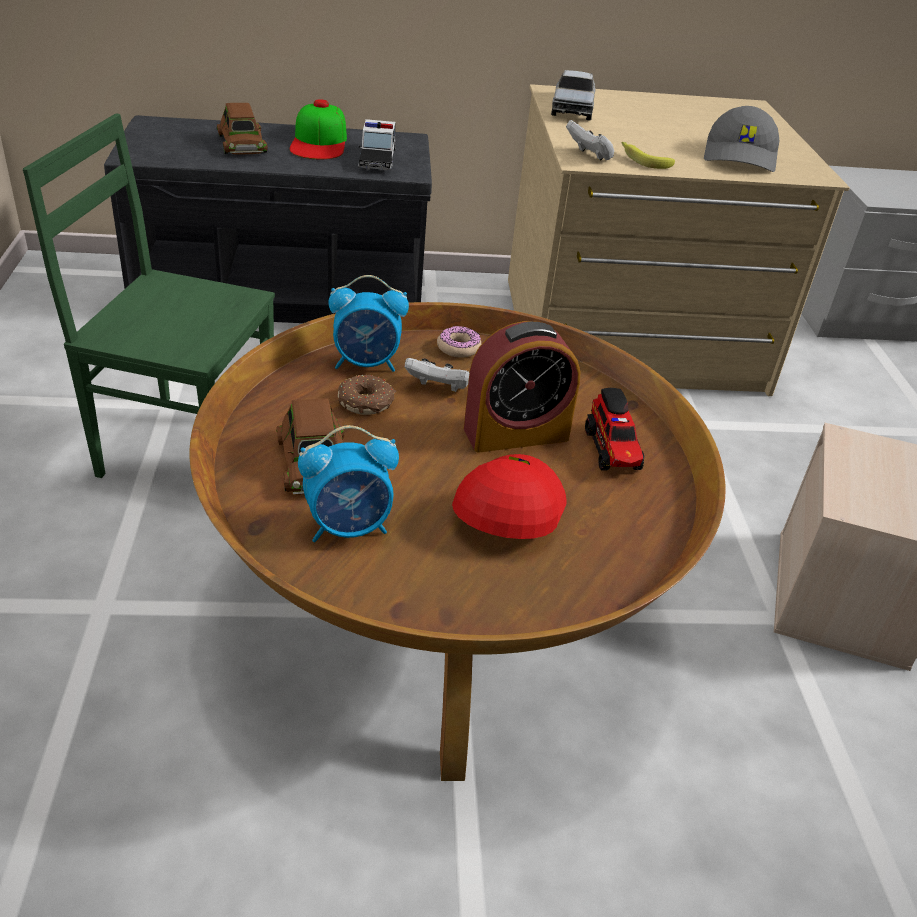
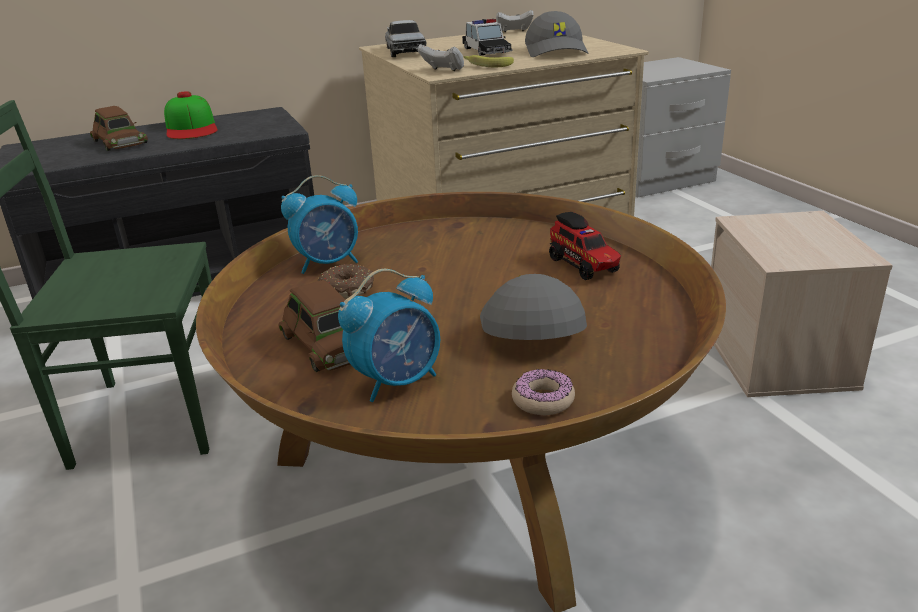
camera: 15 degrees left, 10 degrees down
toy car [358,119,396,171] -> toy car moved to [462,19,512,56]
white game controller [405,358,469,392] -> white game controller moved to [496,10,534,32]
donut [437,326,481,357] -> donut moved to [512,369,575,415]
red cap [452,454,567,539] -> grey cap [480,274,587,340]
alarm clock [464,321,581,453] -> none

